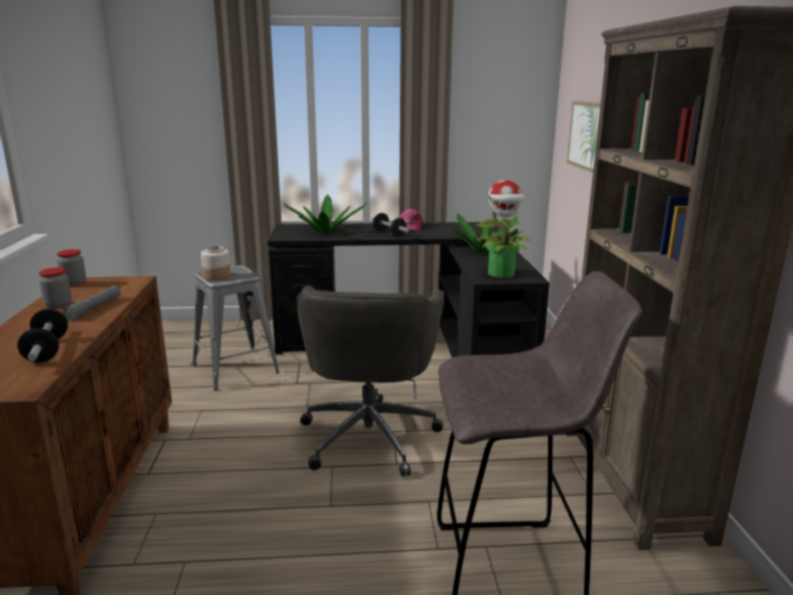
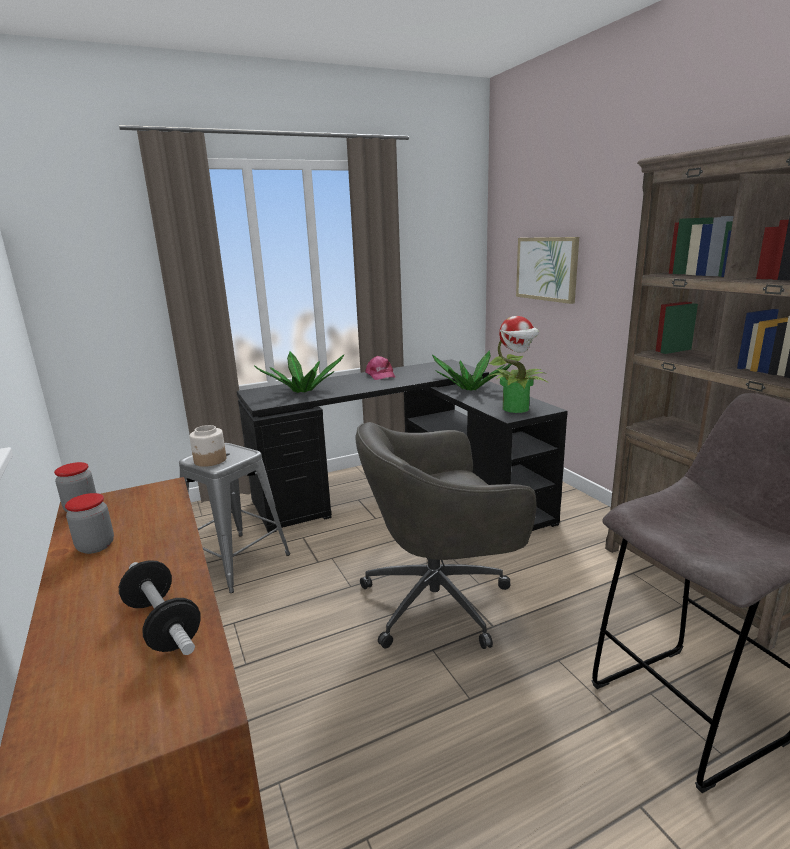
camera: 20 degrees left, 0 degrees up
grey flashlight [63,286,121,321] -> none
grey office chair [297,286,444,477] -> grey office chair turned 90 degrees clockwise [355,422,537,649]
dumbbell [372,213,409,237] -> none

